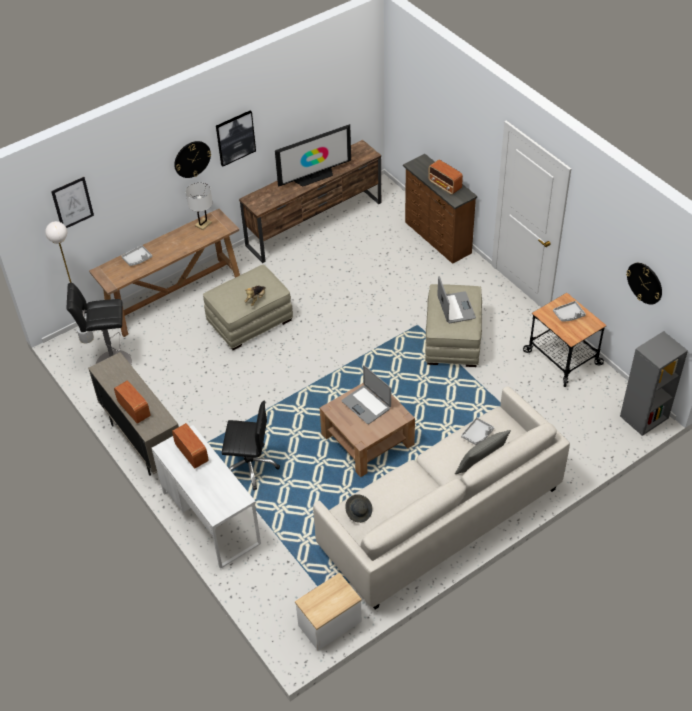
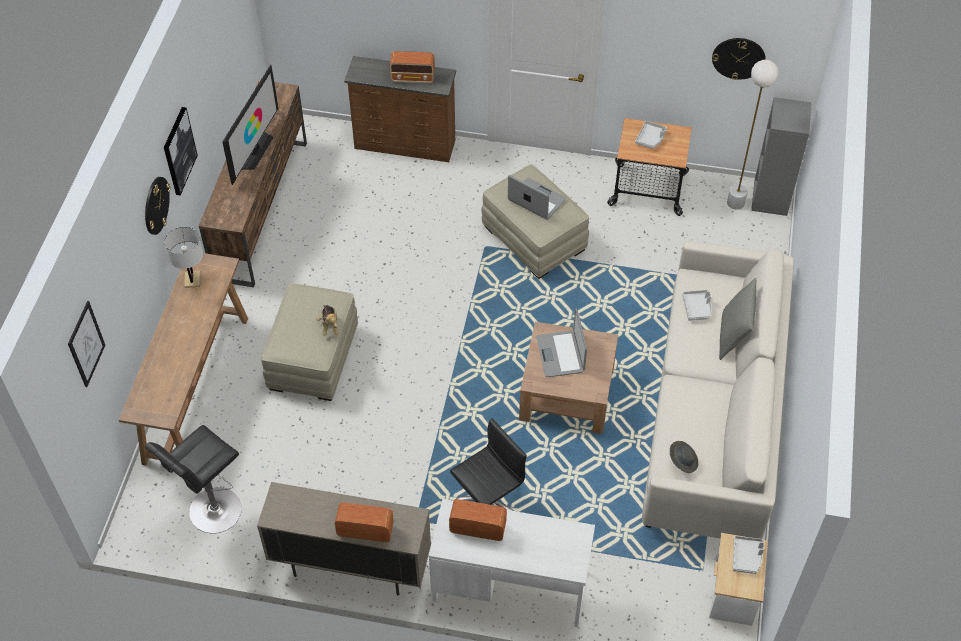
camera: 45 degrees left, 5 degrees up
white floor lamp [45,221,94,343] -> white floor lamp moved to [727,60,778,210]
grey tray [121,245,153,266] -> grey tray moved to [733,536,764,574]
laptop [342,365,391,424] -> laptop turned 75 degrees clockwise [536,308,587,377]

